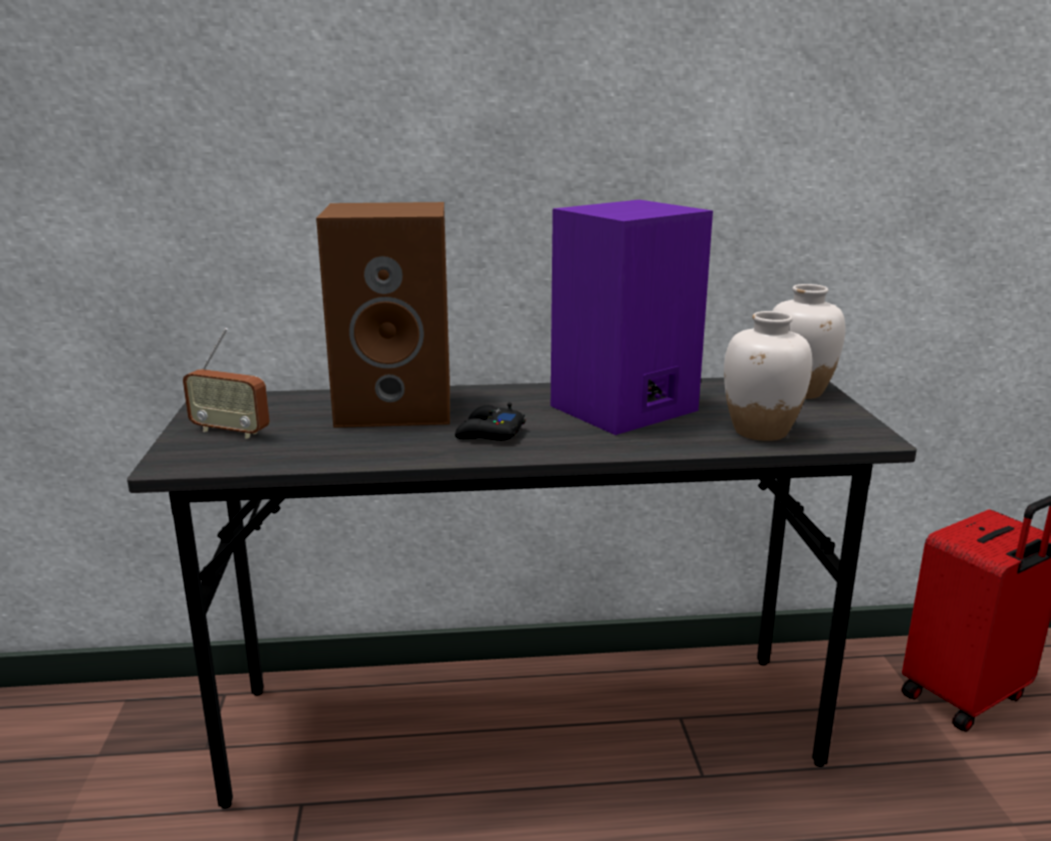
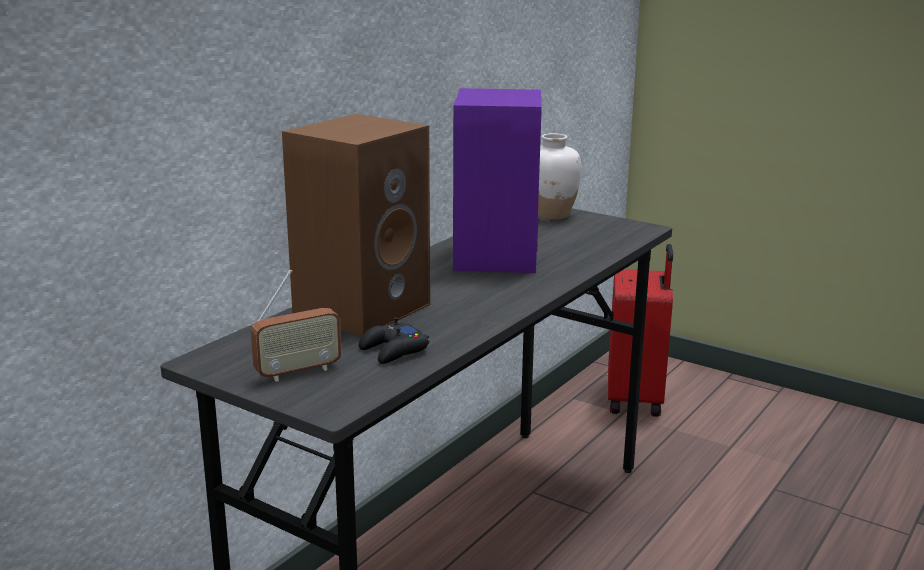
camera: 50 degrees left, 0 degrees up
black game controller [455,403,525,441] -> black game controller moved to [359,317,429,364]
white vase [724,311,812,441] -> none

